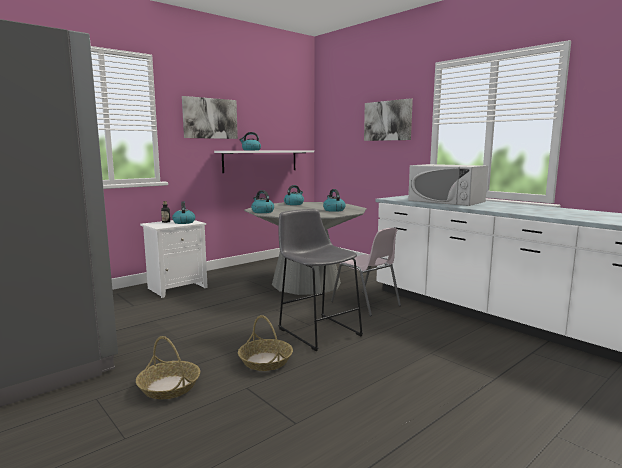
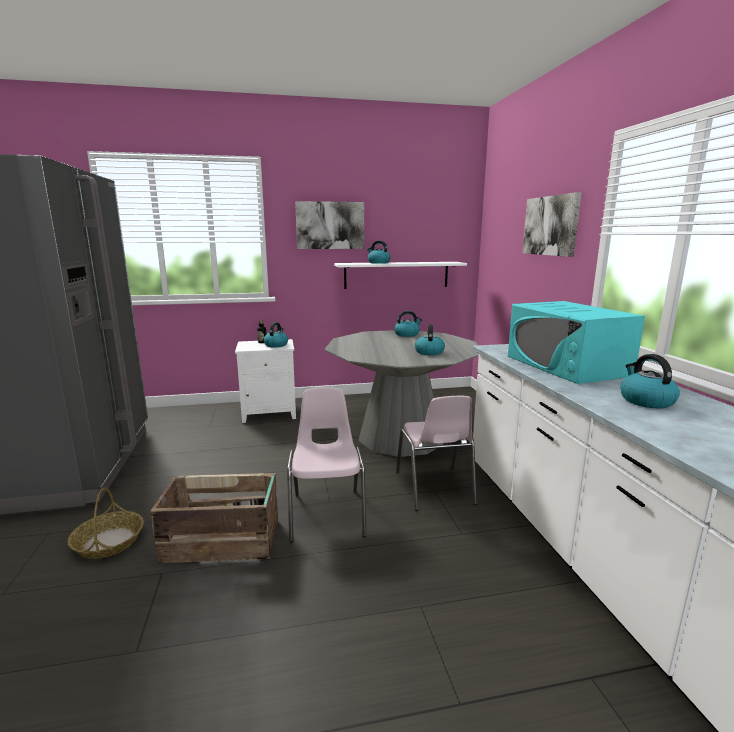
camera: 30 degrees right, 5 degrees up
basket [238,315,293,371] -> crate [150,473,278,563]
kettle [251,190,274,213] -> kettle moved to [620,354,680,408]
grey stool [279,209,363,351] -> pink chair [287,387,367,542]
white microwave [408,164,488,206] -> turquoise microwave [508,301,645,384]

